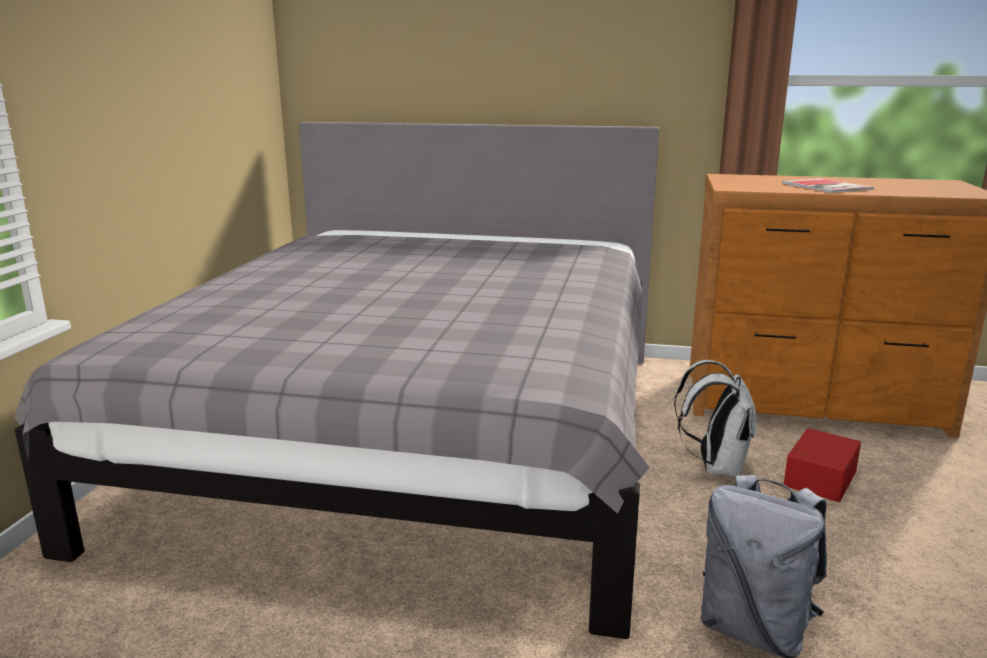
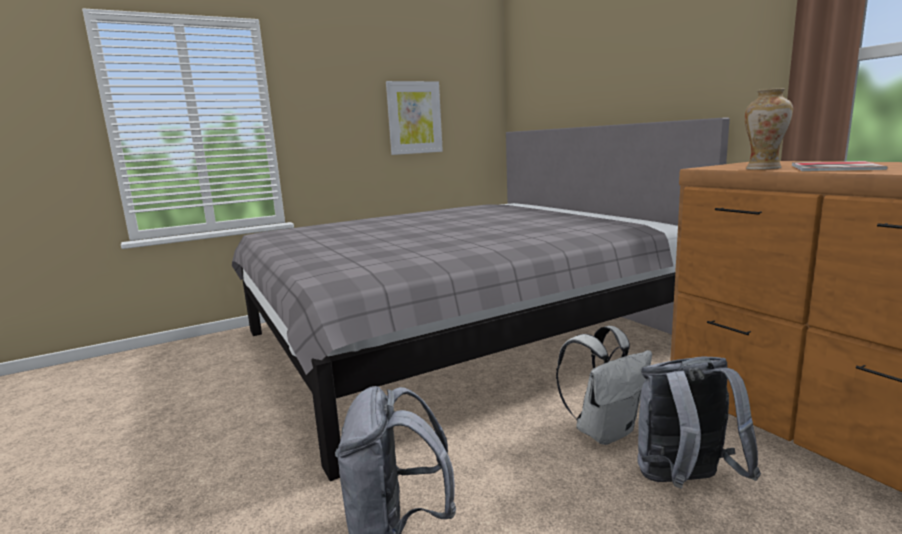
camera: 50 degrees right, 5 degrees down
red storage box [784,428,861,502] -> grey backpack [637,357,761,489]
none -> picture [386,81,443,155]
none -> vase [745,88,793,170]

